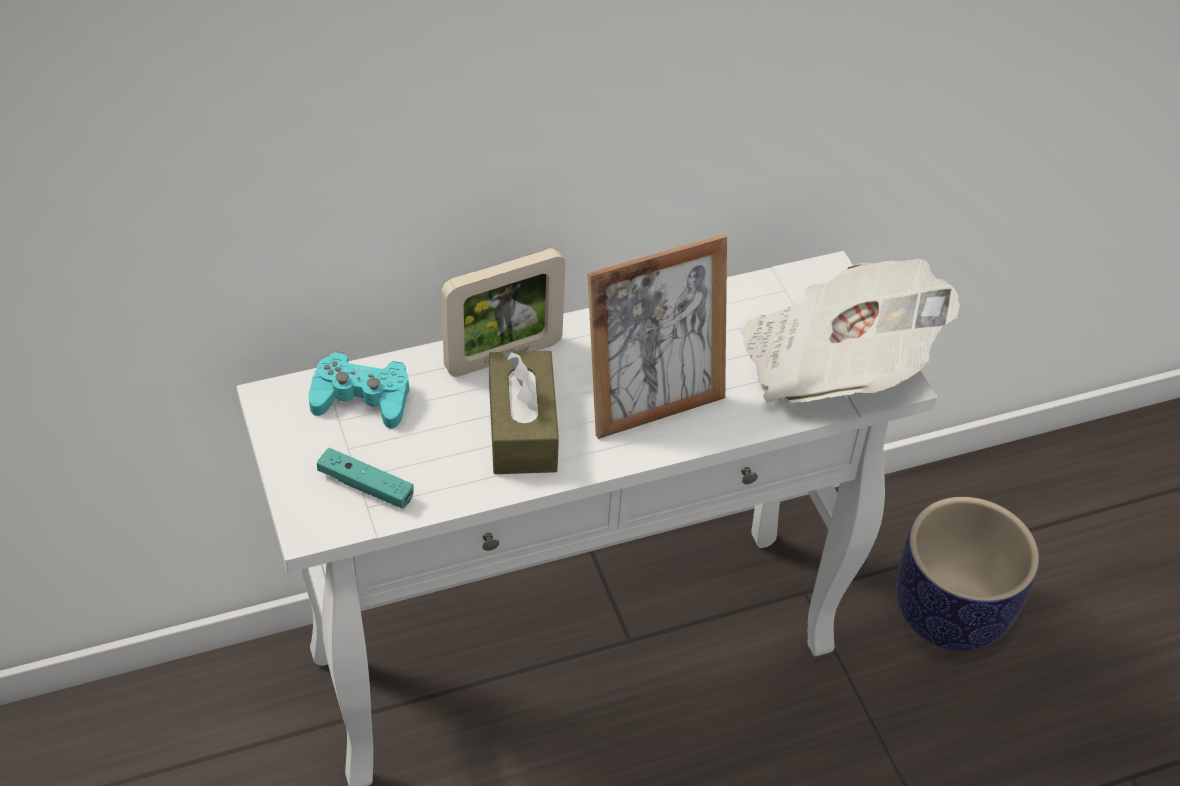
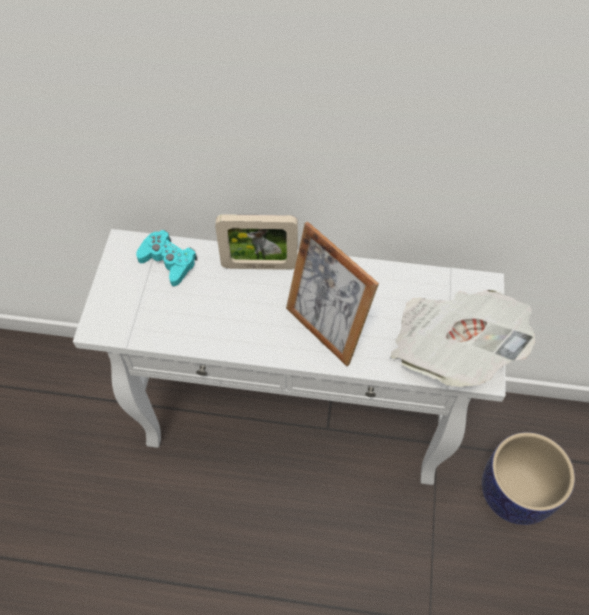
camera: 30 degrees right, 10 degrees up
turquoise game controller [317,448,413,509] -> none
brown tissue box [489,351,559,474] -> none
picture frame [588,234,727,439] -> picture frame turned 45 degrees clockwise [286,221,379,366]

